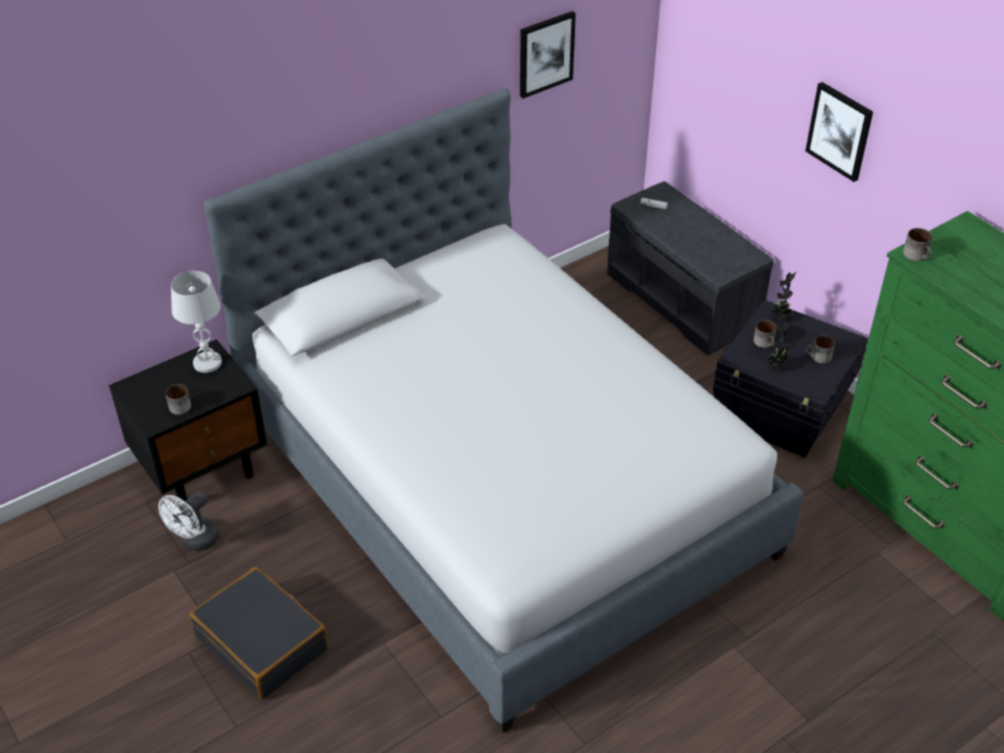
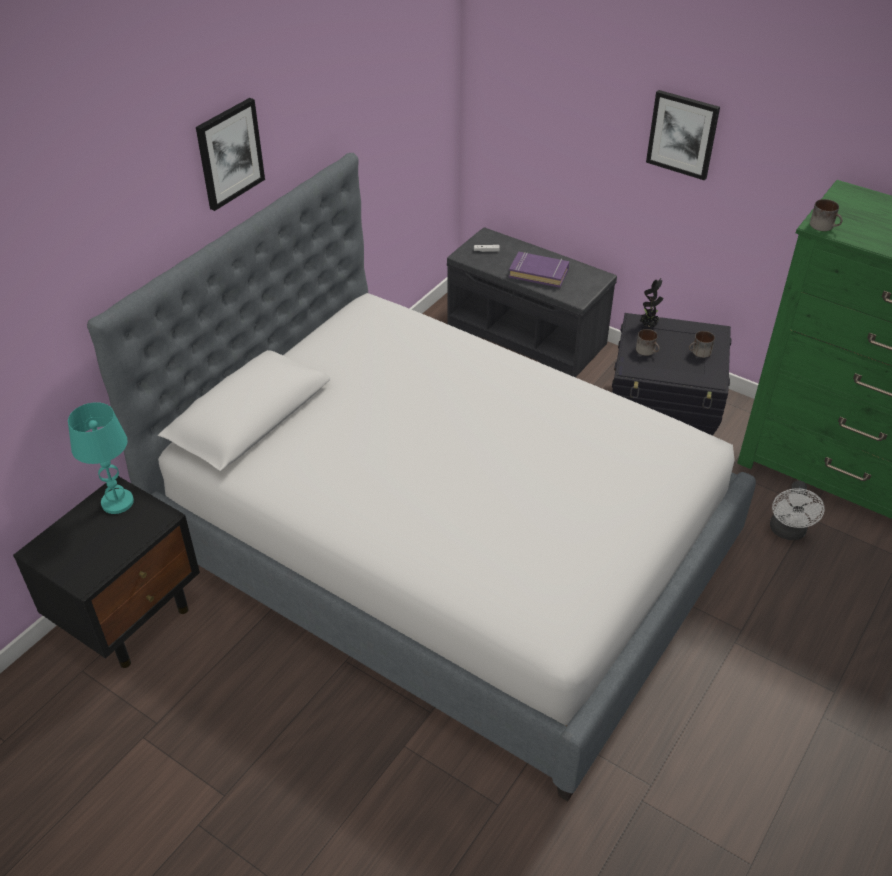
camera: 20 degrees left, 0 degrees up
white fan [158,491,220,551] -> white fan moved to [770,481,825,540]
mug [166,384,191,415] -> none
white table lamp [171,271,222,373] -> turquoise table lamp [68,402,134,514]
black suitcase [189,567,328,700] -> none
picture [520,11,576,99] -> picture moved to [196,98,265,211]
potted plant [768,322,794,371] -> none
none -> purple book [509,252,569,288]

